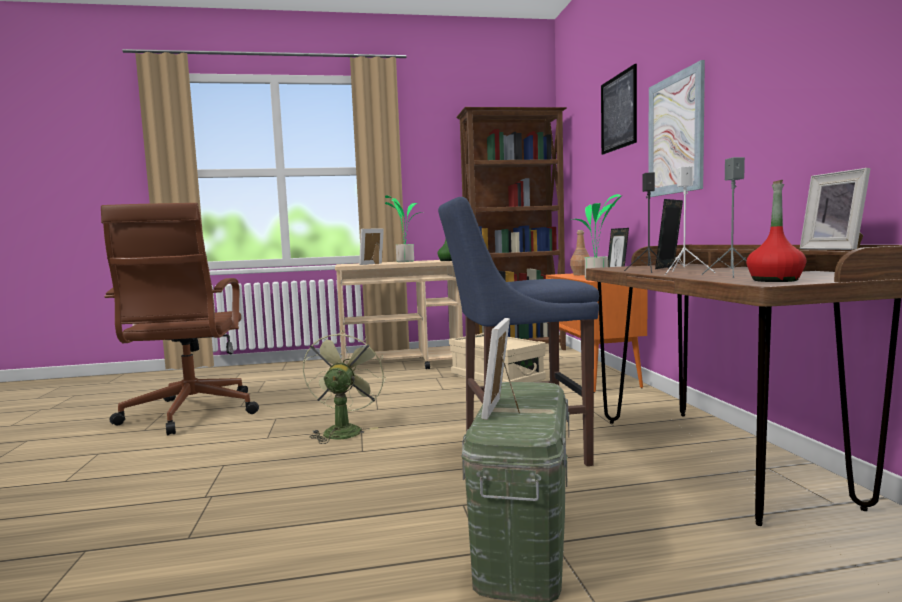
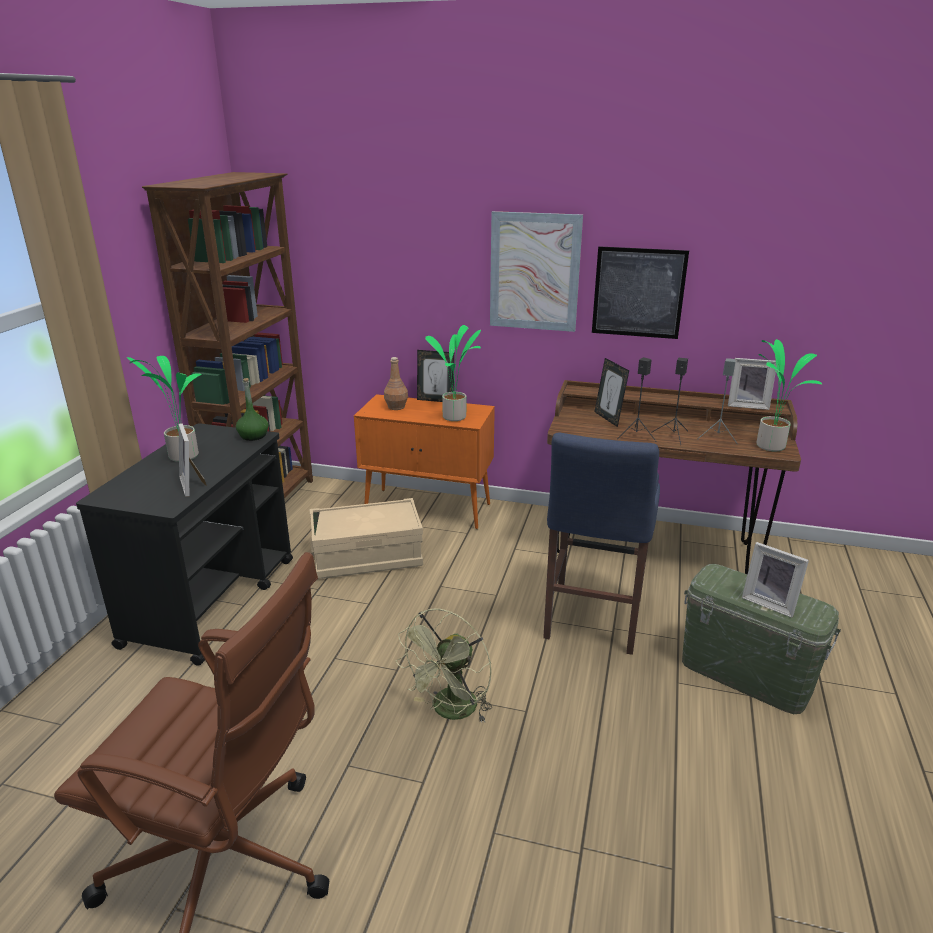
camera: 65 degrees left, 20 degrees up
green fan [303,330,386,444] -> green fan turned 90 degrees counterclockwise [396,608,492,722]
beige cart [335,260,463,369] -> black cart [76,423,293,666]
picture [601,64,637,155] -> picture moved to [592,246,689,339]
white speaker [665,166,716,275] -> black speaker [651,358,688,445]
red bottle [746,180,806,282] -> potted plant [756,339,822,451]

